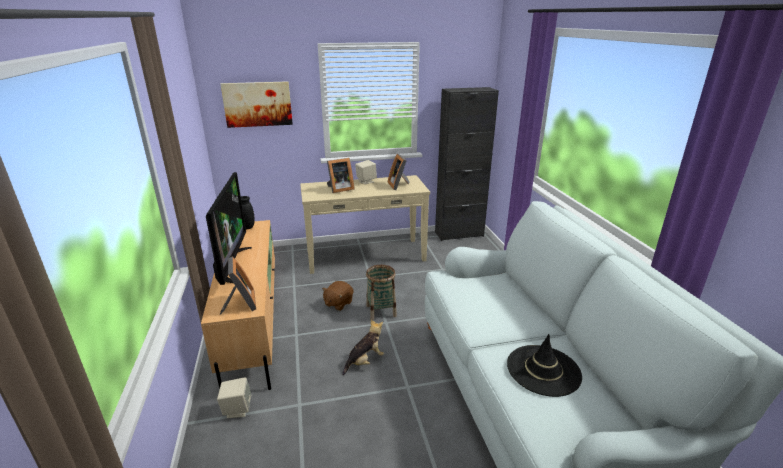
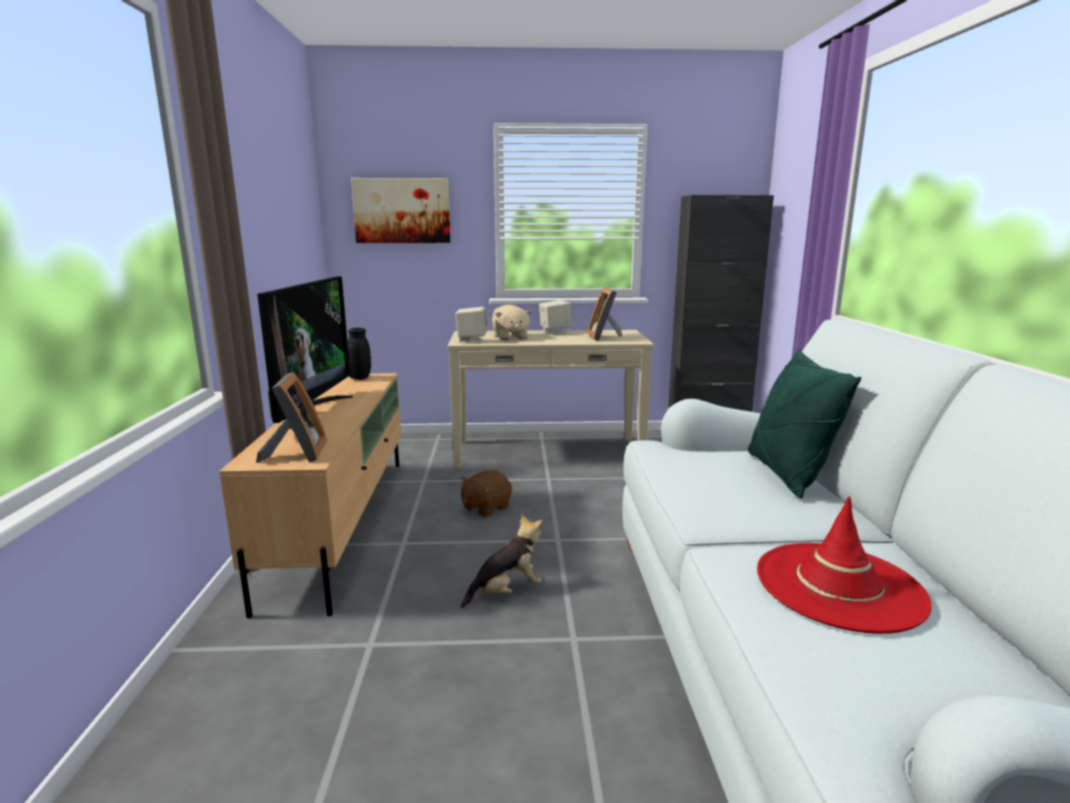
camera: 10 degrees right, 10 degrees down
beige speaker [217,377,252,418] -> beige speaker moved to [455,307,488,343]
picture frame [327,158,355,193] -> beige plush toy [492,305,532,340]
basket [366,265,397,320] -> none
black hat [507,334,582,397] -> red hat [757,496,932,634]
none -> green pillow [748,348,861,498]

